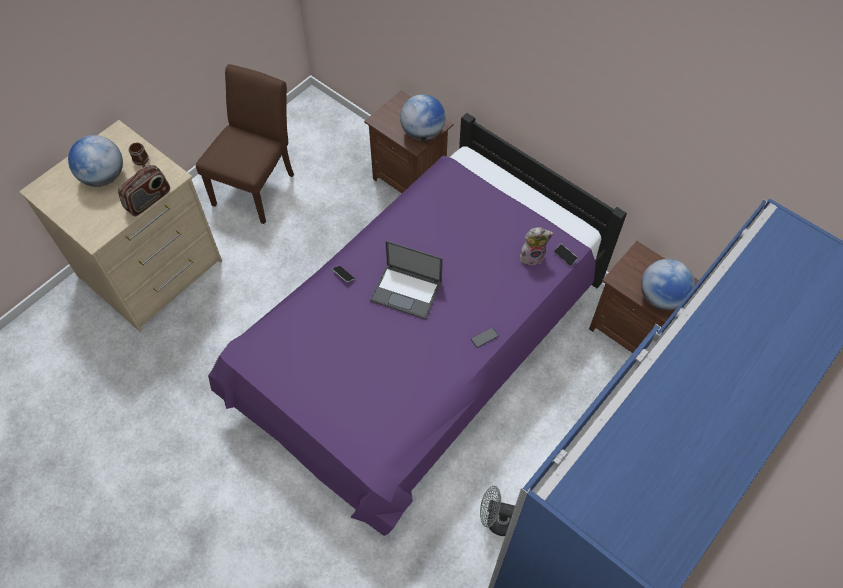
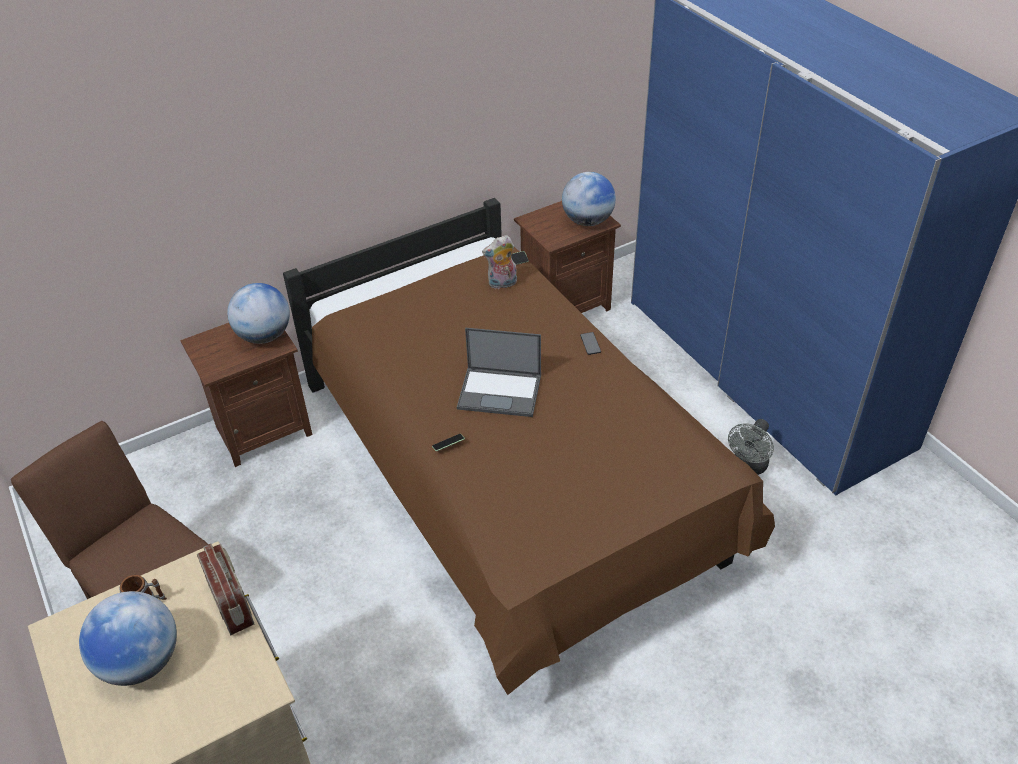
camera: 70 degrees left, 15 degrees down
purple bed [208,113,627,536] -> brown bed [283,198,775,695]
laptop [370,241,443,320] -> laptop turned 60 degrees clockwise [457,328,541,417]
plush toy [520,227,554,266] -> plush toy turned 120 degrees counterclockwise [482,235,517,289]

